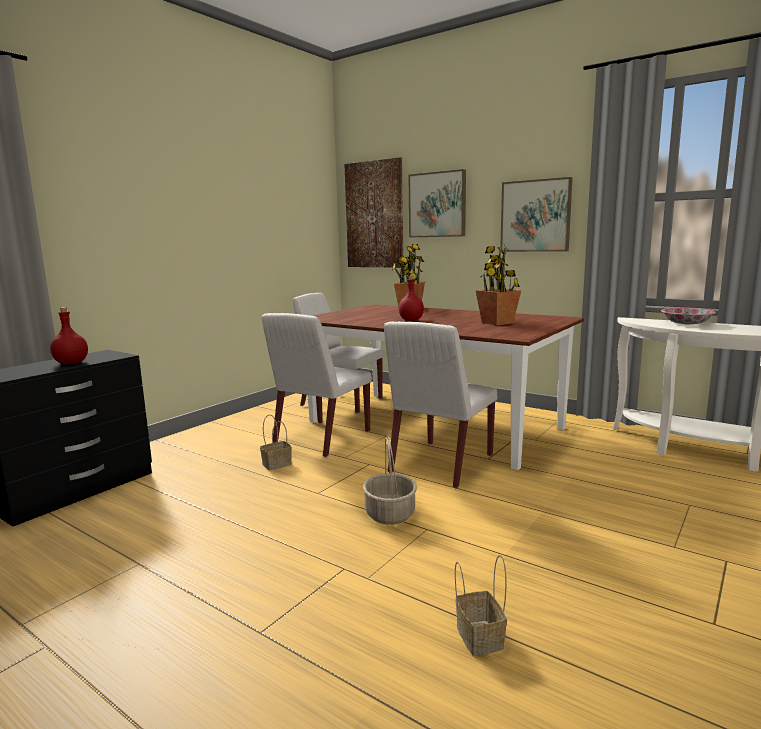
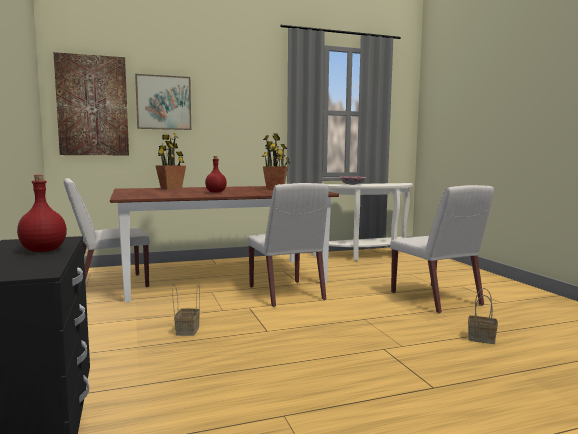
camera: 55 degrees left, 5 degrees down
white chair [262,313,372,457] -> white chair moved to [390,185,494,313]
basket [363,436,417,525] -> none
picture [500,177,573,252] -> none

